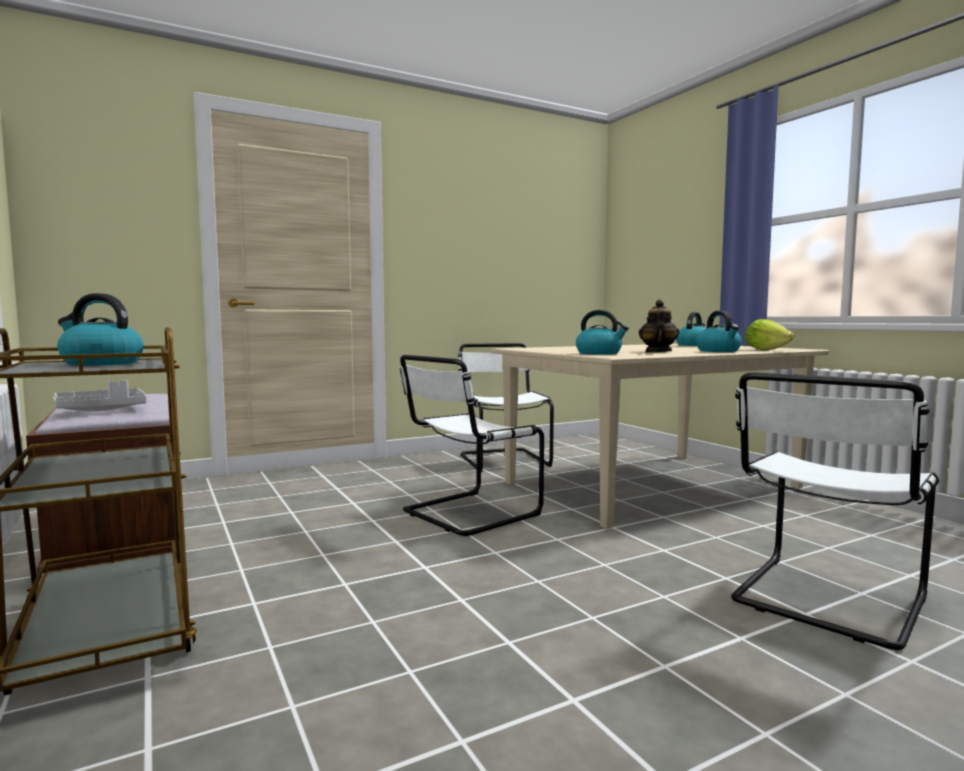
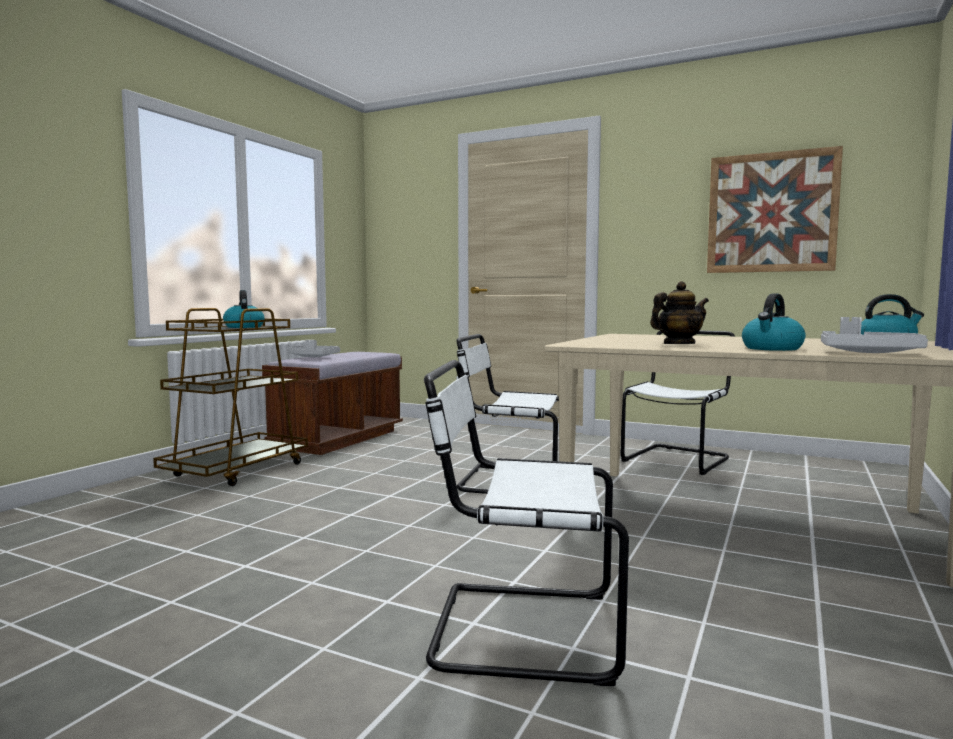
camera: 55 degrees right, 0 degrees up
kettle [576,310,629,355] -> none
lettuce [745,319,794,350] -> grey tray [821,317,928,353]
none -> picture [707,146,843,273]

